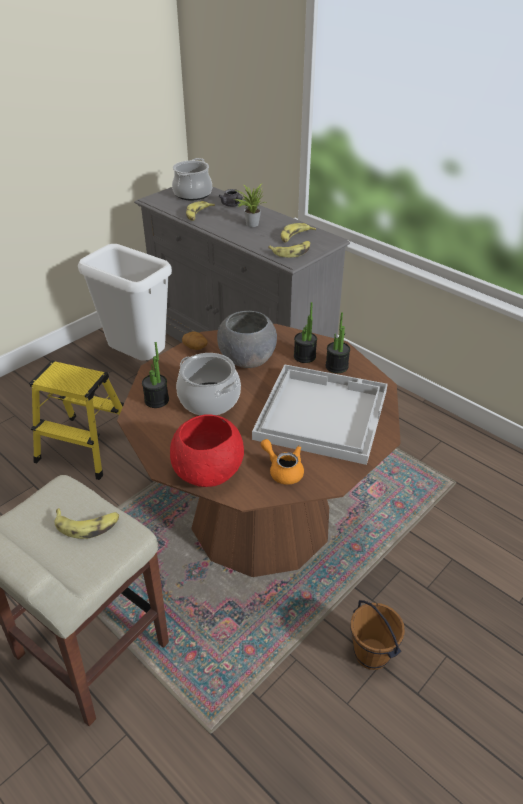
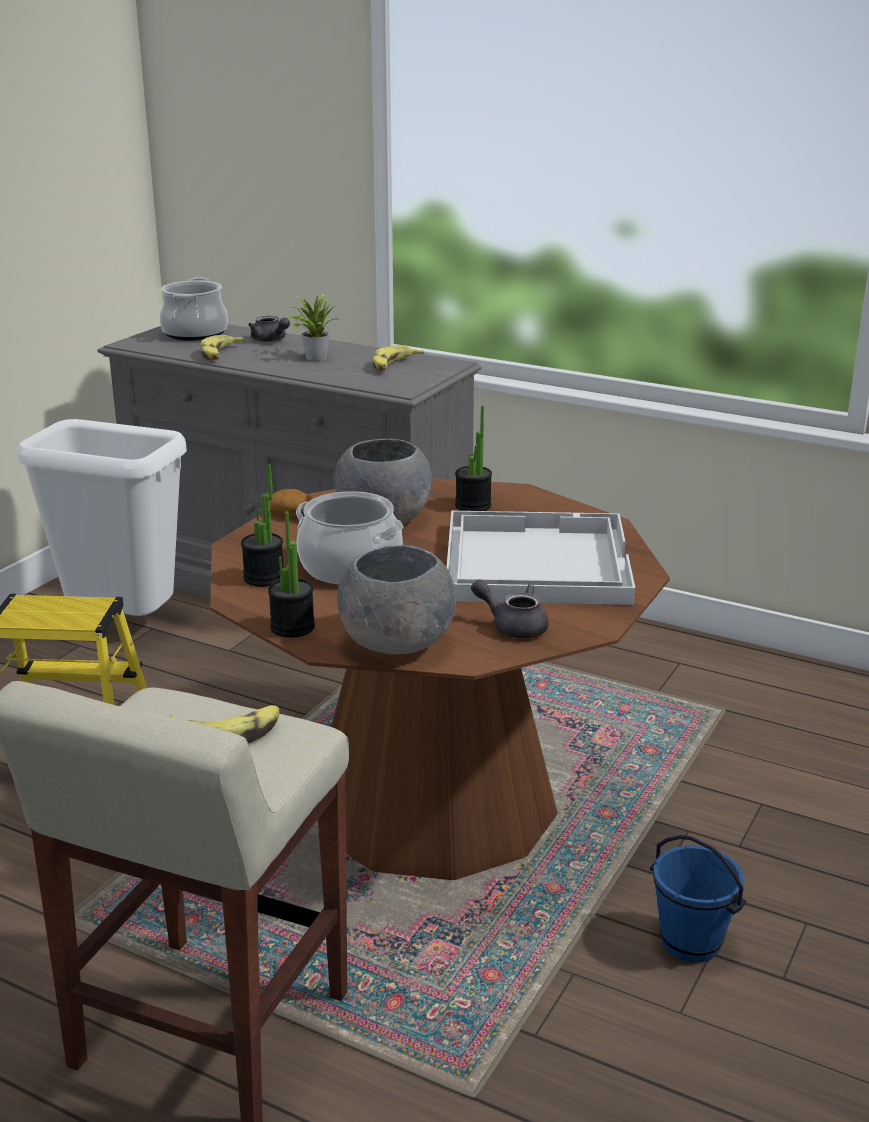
camera: 15 degrees left, 15 degrees down
red bowl [170,414,244,487] -> grey bowl [337,545,456,654]
orange teapot [260,439,304,485] -> grey teapot [471,579,548,638]
banana [268,241,310,258] -> none
potted plant [326,312,350,373] -> potted plant moved to [268,511,315,638]
brown bucket [350,600,405,670] -> blue bucket [650,835,746,963]

